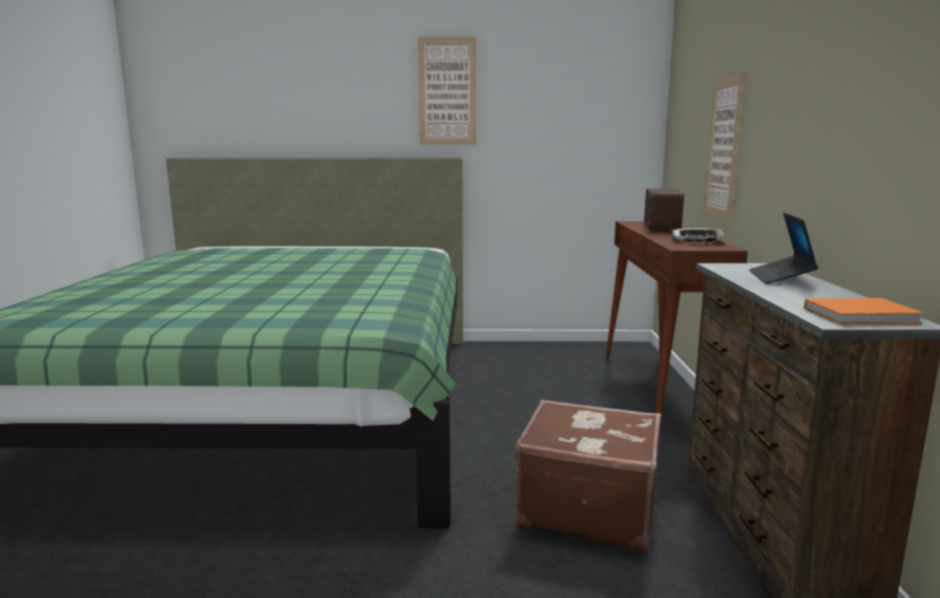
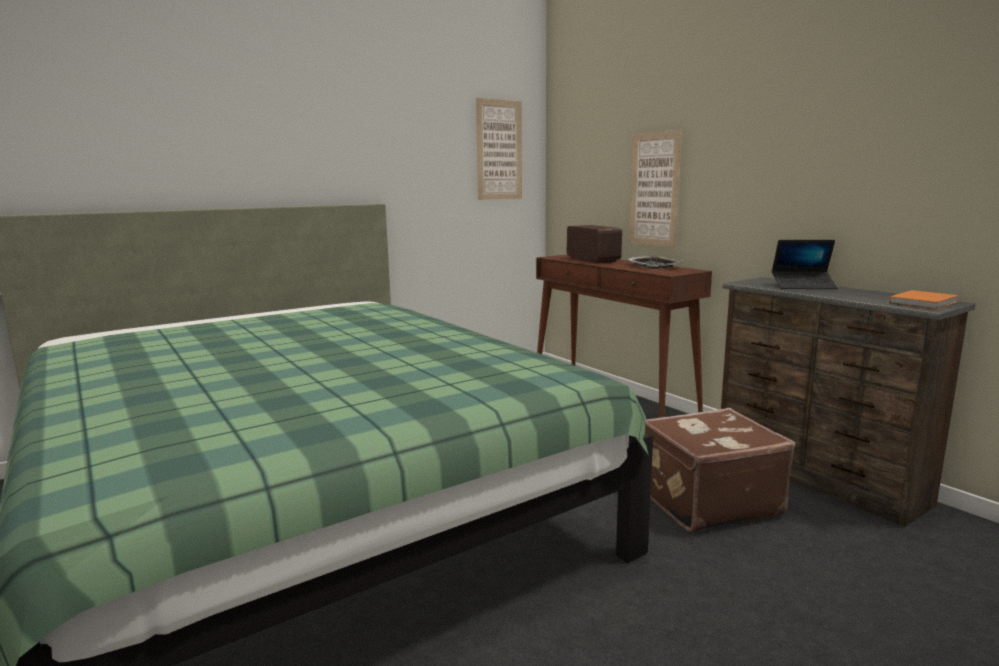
camera: 35 degrees left, 0 degrees up
picture [418,37,476,145] -> picture moved to [476,98,522,200]
laptop [749,213,818,284] -> laptop turned 60 degrees counterclockwise [772,240,838,289]

